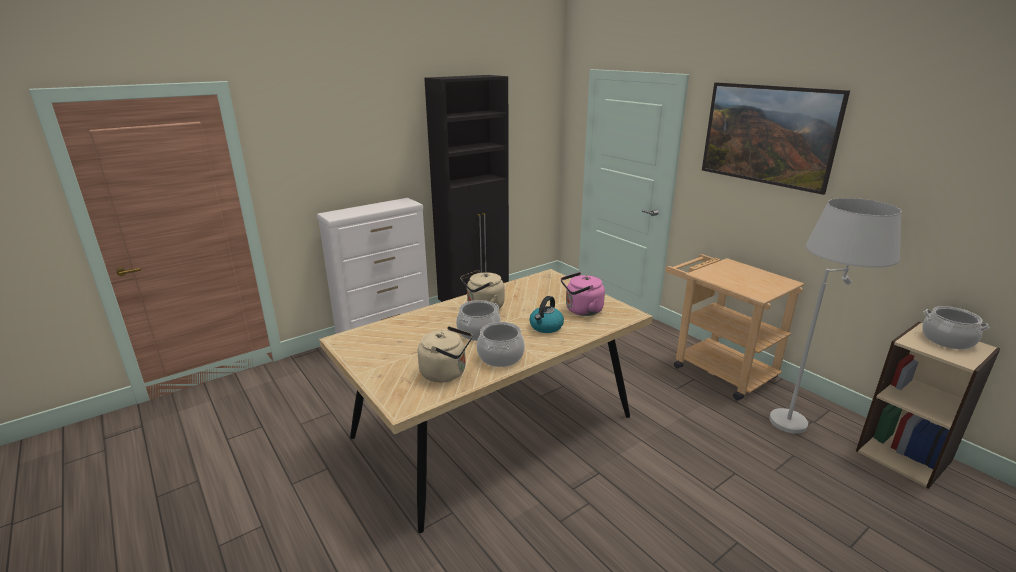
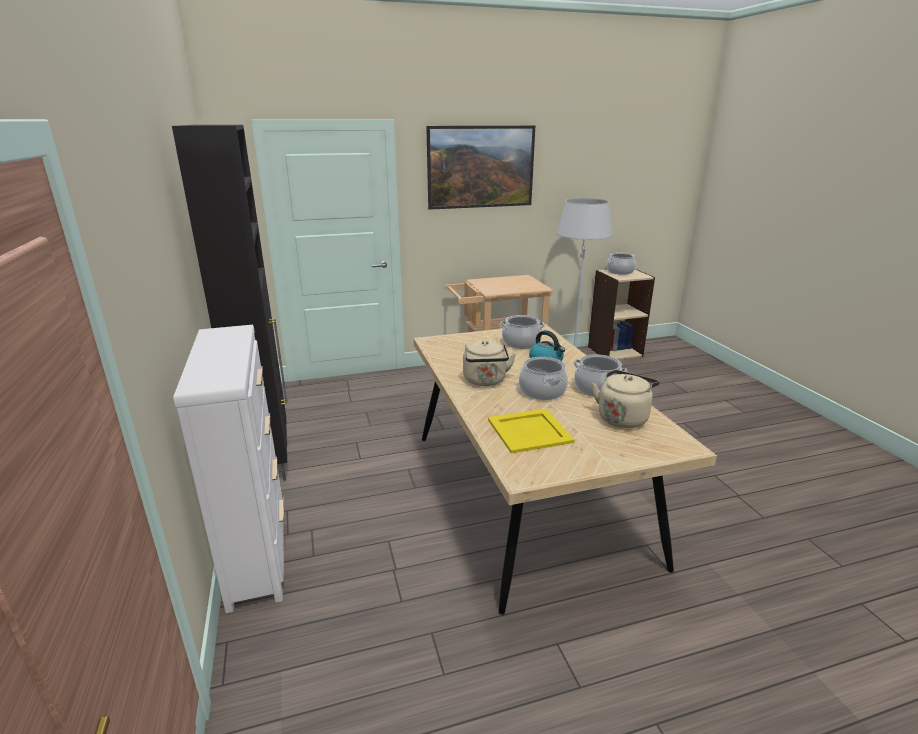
camera: 70 degrees left, 0 degrees up
pink kettle [561,272,605,316] -> cooking pot [500,315,545,349]
none -> yellow tray [488,409,575,454]

